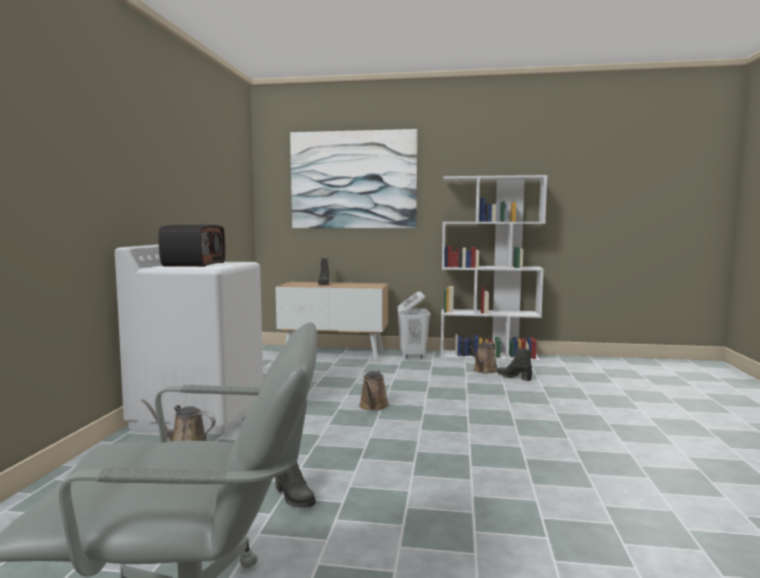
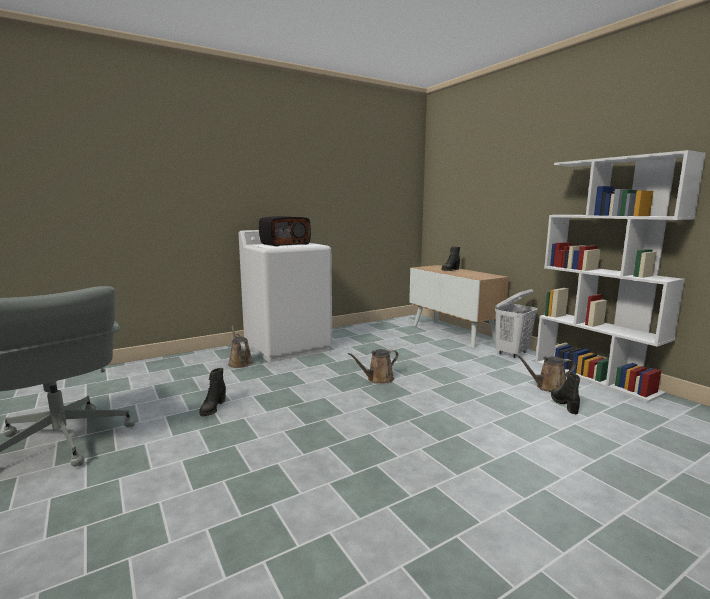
camera: 50 degrees right, 5 degrees up
picture [290,129,417,228] -> none

